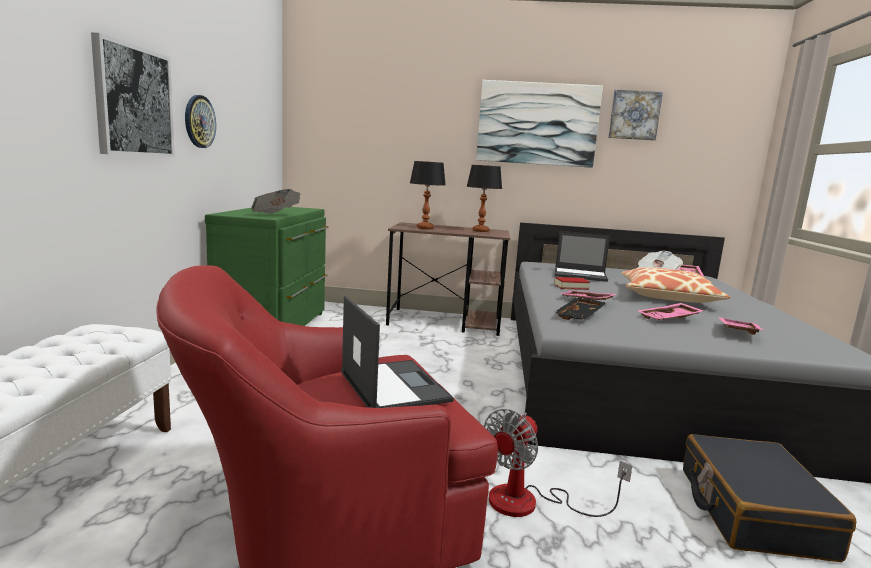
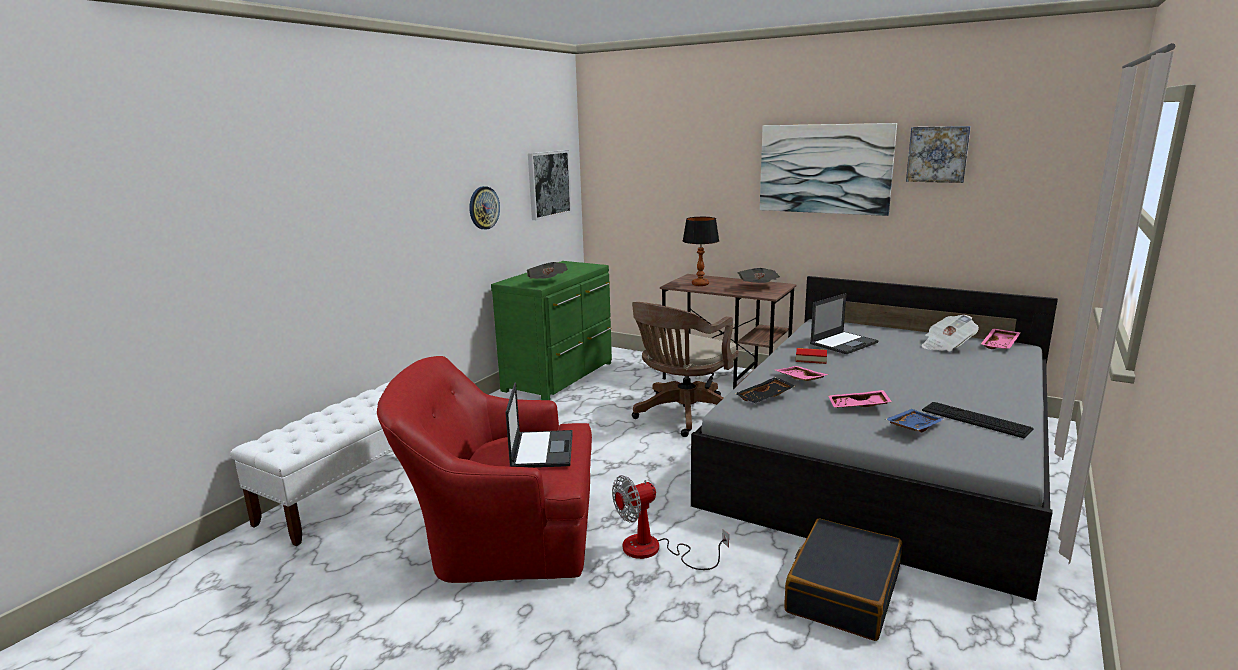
camera: 25 degrees right, 5 degrees up
picture [91,32,175,157] -> picture moved to [528,150,572,220]
table lamp [466,165,502,232] -> newspaper [737,268,780,283]
laptop [555,231,610,282] -> laptop turned 75 degrees counterclockwise [810,293,879,354]
pillow [621,267,731,303] -> none
pink tray [719,317,766,335] -> blue tray [886,409,945,432]
none -> brown office chair [632,302,739,437]
none -> keyboard [922,402,1034,439]

